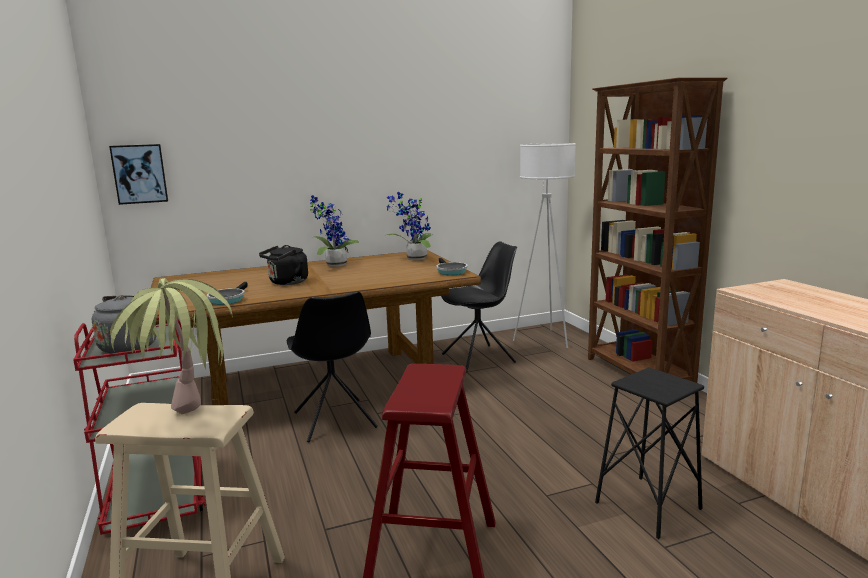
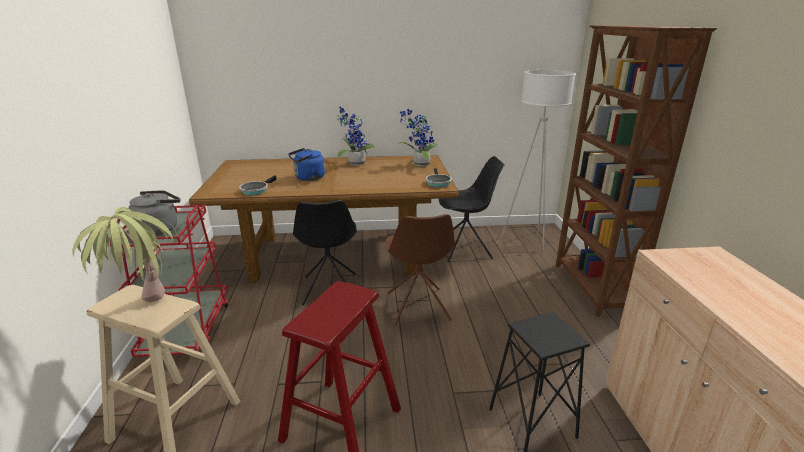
camera: 15 degrees right, 10 degrees up
picture [109,144,168,205] -> none
black kettle [259,245,308,285] -> blue kettle [288,148,325,181]
none -> brown chair [386,214,455,325]

